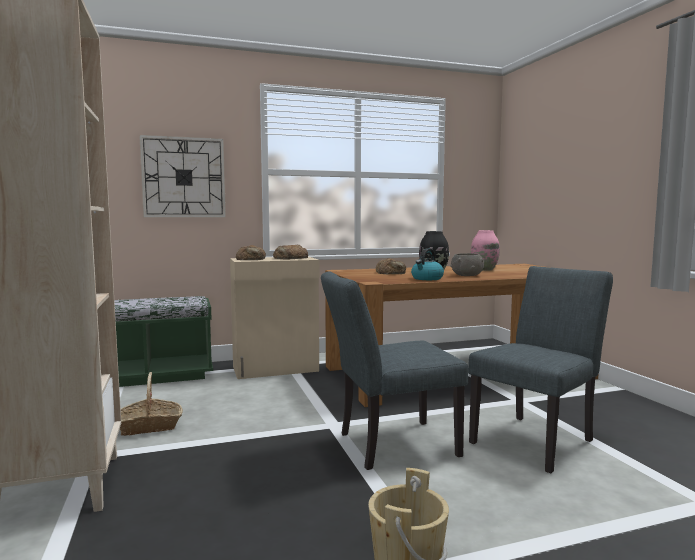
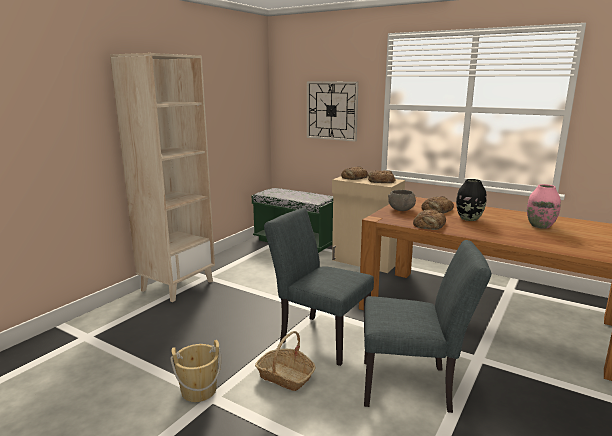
camera: 50 degrees right, 10 degrees up
basket [120,372,183,436] -> basket moved to [255,331,315,391]
kettle [411,248,444,280] -> bread [413,209,446,230]
grey bowl [450,253,484,276] -> grey bowl moved to [388,190,416,211]

